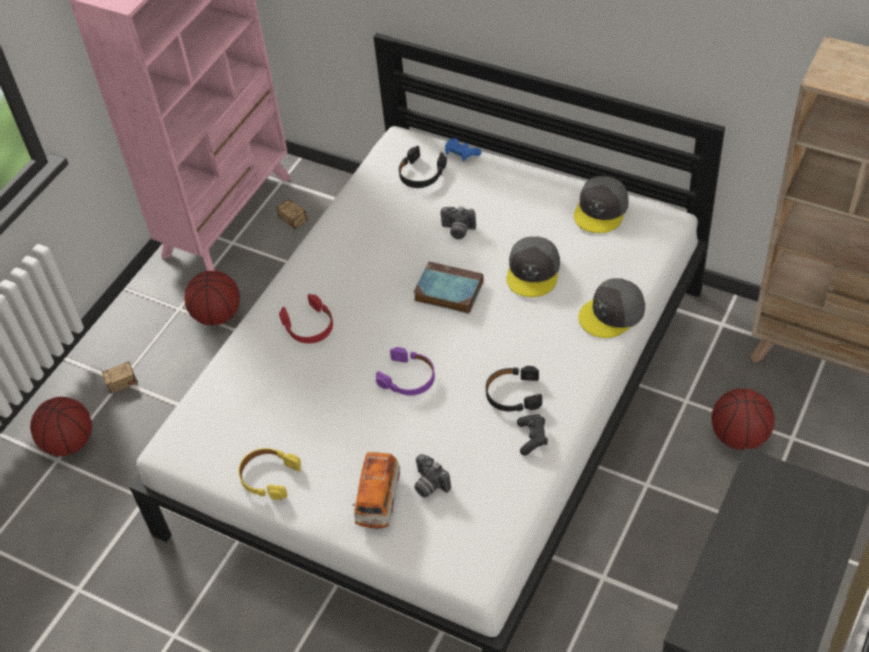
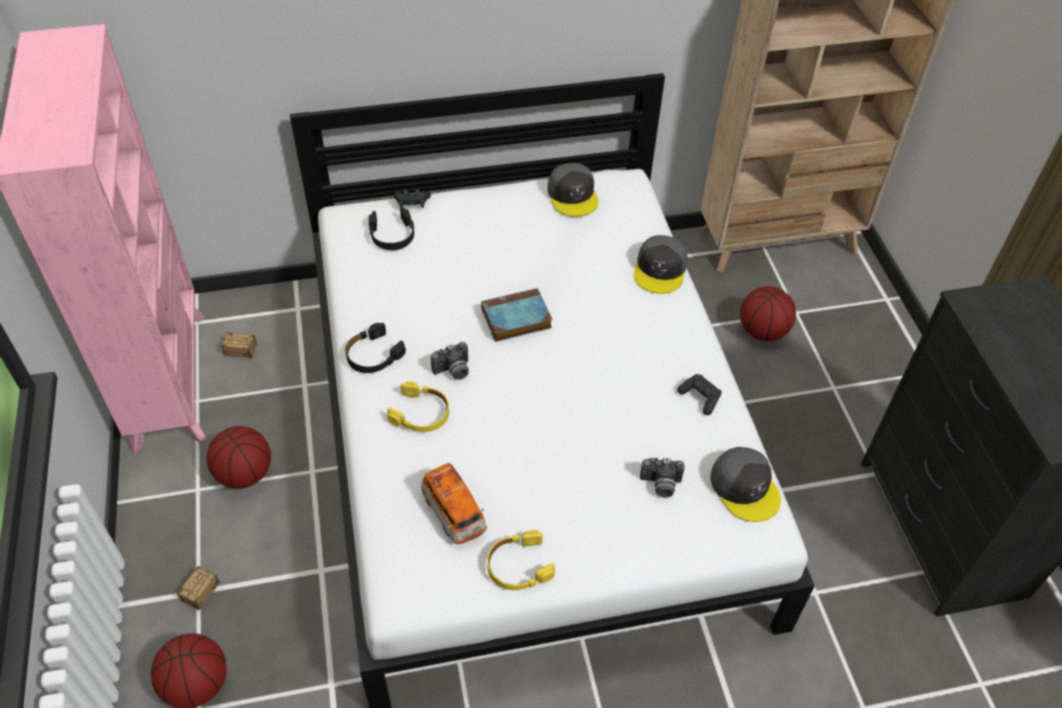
camera: 45 degrees left, 0 degrees up
red headphones [279,294,333,344] -> yellow headphones [387,381,449,432]
toy car [352,452,400,529] -> toy car moved to [421,463,487,544]
purple headphones [376,347,435,395] -> none
camera [440,207,476,239] -> camera moved to [431,342,469,380]
blue game controller [445,138,482,162] -> black game controller [394,189,431,208]
black headphones [486,366,542,411] -> black headphones moved to [345,323,406,373]
grey cap [507,236,560,297] -> grey cap moved to [710,447,781,522]

